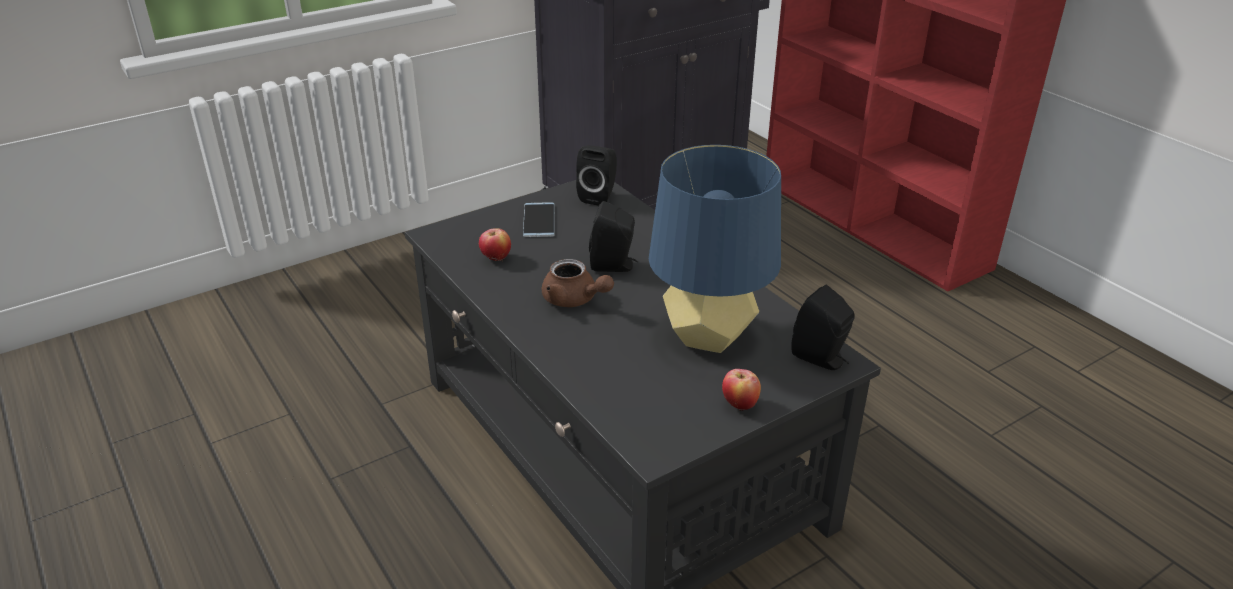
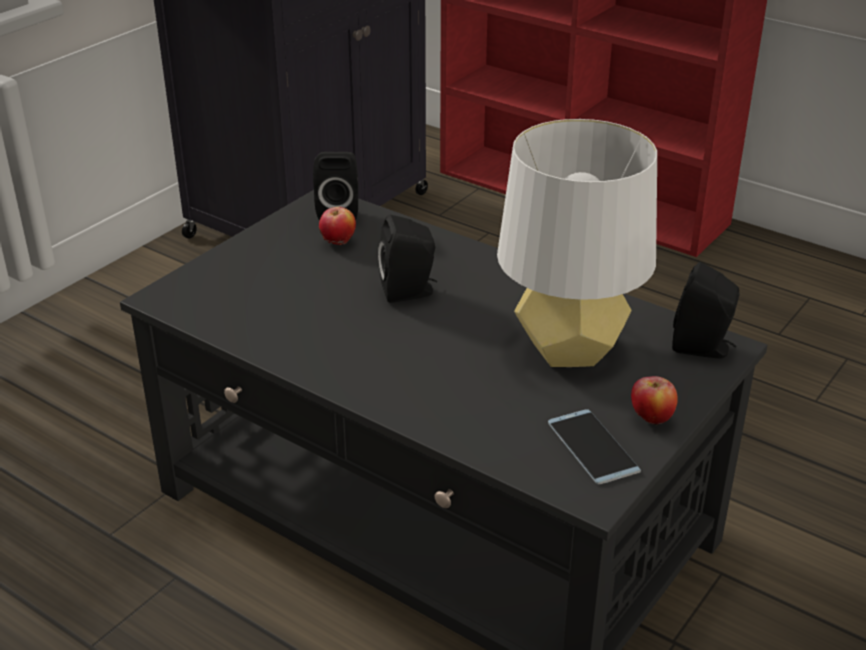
camera: 20 degrees left, 0 degrees up
apple [479,228,511,261] -> apple moved to [319,207,356,245]
phone [523,202,555,237] -> phone moved to [548,409,641,484]
brown teapot [542,259,614,307] -> none
blue table lamp [649,145,781,353] -> white table lamp [497,119,657,367]

